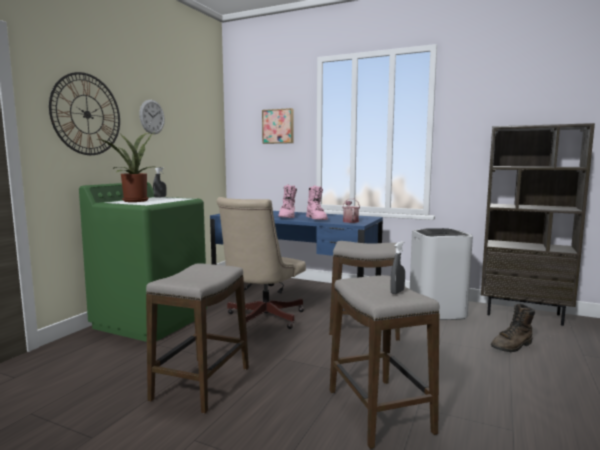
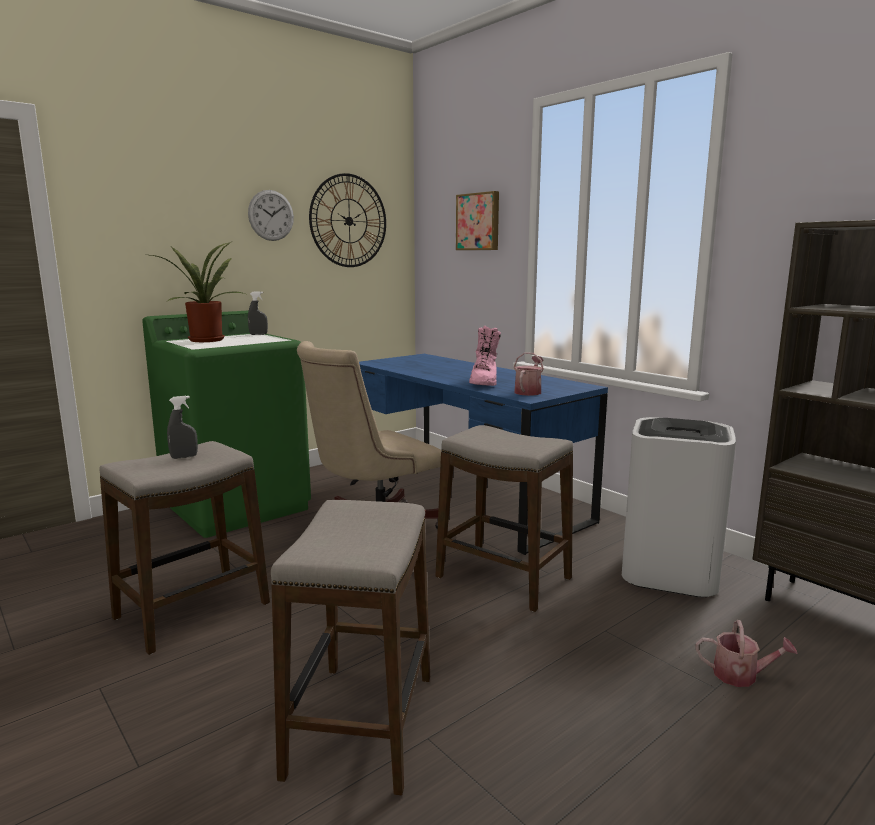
camera: 25 degrees right, 5 degrees up
wall clock [49,72,120,155] -> wall clock moved to [309,173,386,267]
pink boot [278,184,297,218] -> none
grey spray bottle [390,241,405,294] -> grey spray bottle moved to [167,396,198,459]
brown boot [491,304,535,352] -> watering can [696,620,797,687]

